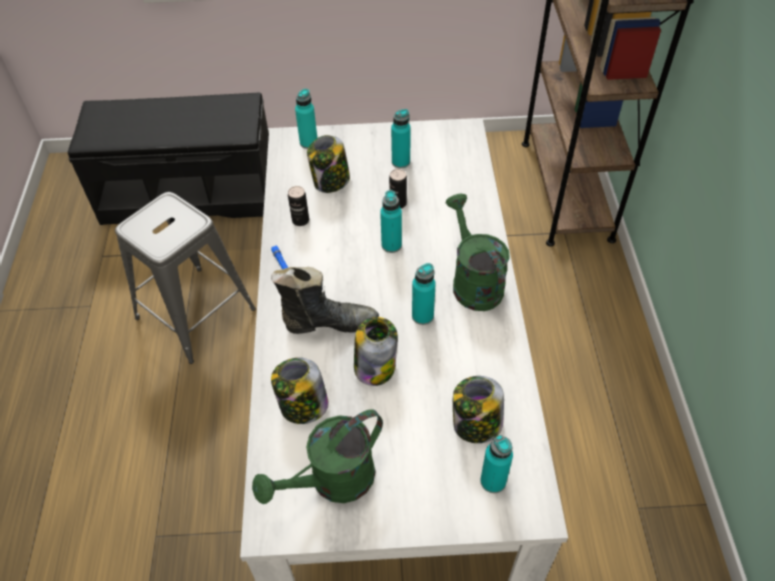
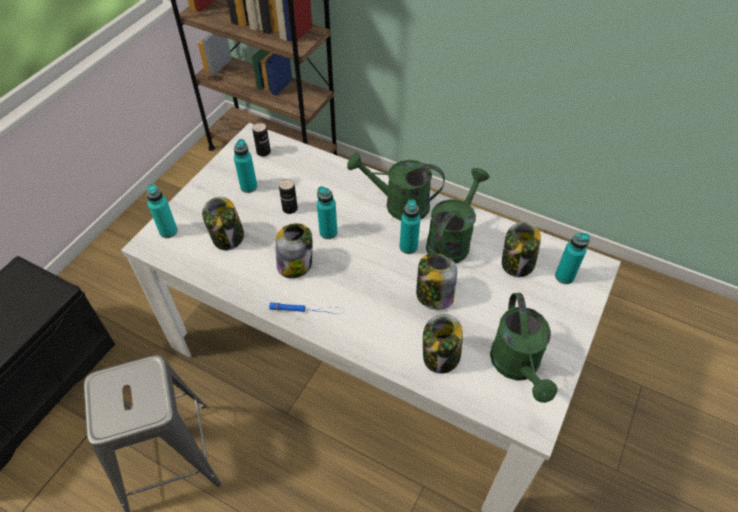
camera: 60 degrees left, 0 degrees up
black boot [271,267,379,334] -> none
can [288,186,309,226] -> can moved to [252,123,271,156]
none -> jar [276,223,312,278]
none -> green watering can [426,168,489,264]

